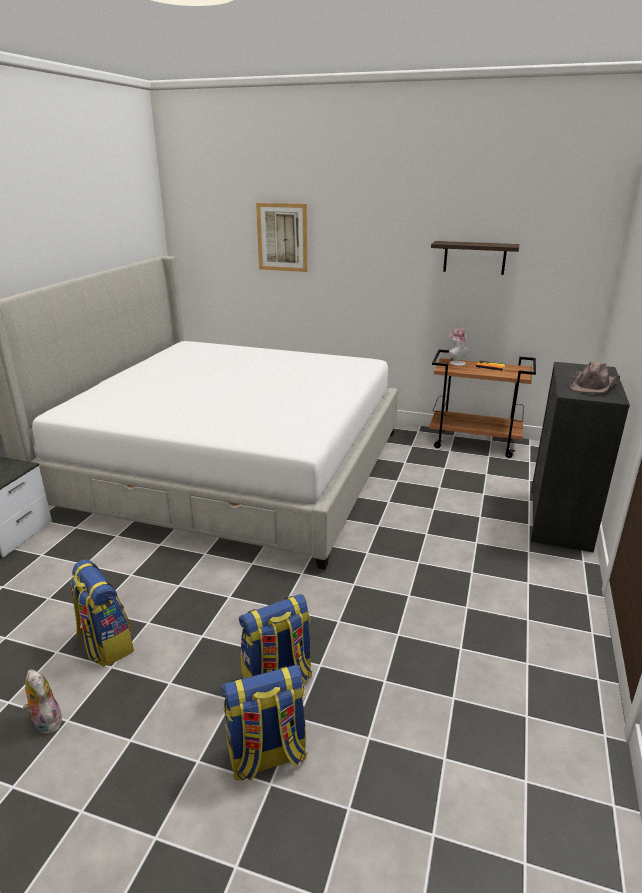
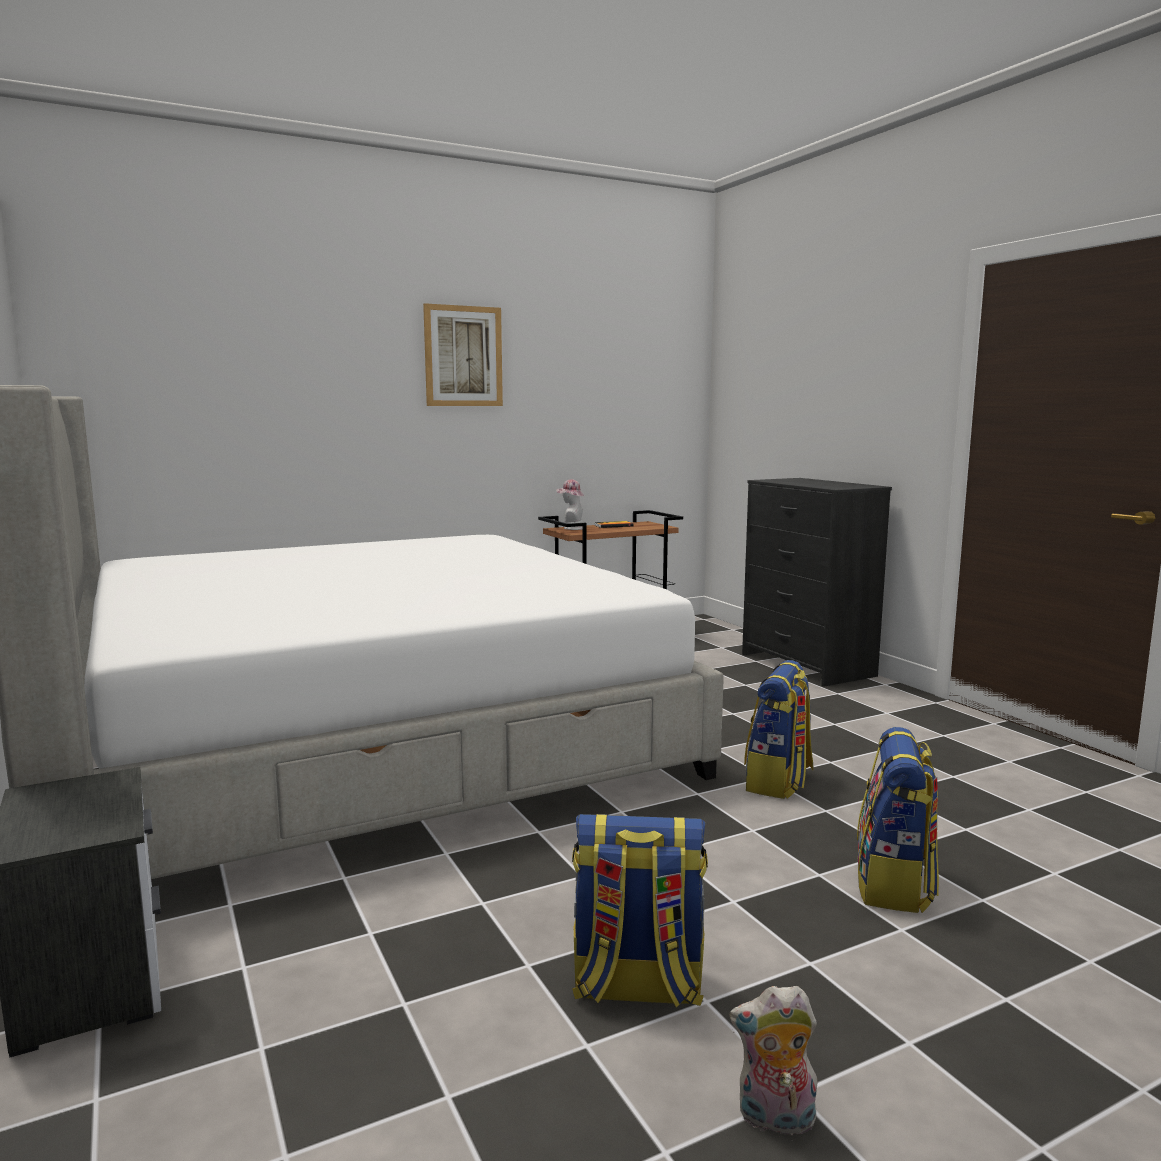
camera: 45 degrees left, 15 degrees down
backpack [222,665,307,781] -> backpack moved to [744,660,814,799]
picture [256,203,308,272] -> picture moved to [423,303,503,406]
shelf [431,241,520,275] -> none
brown hat [569,362,620,393] -> none

